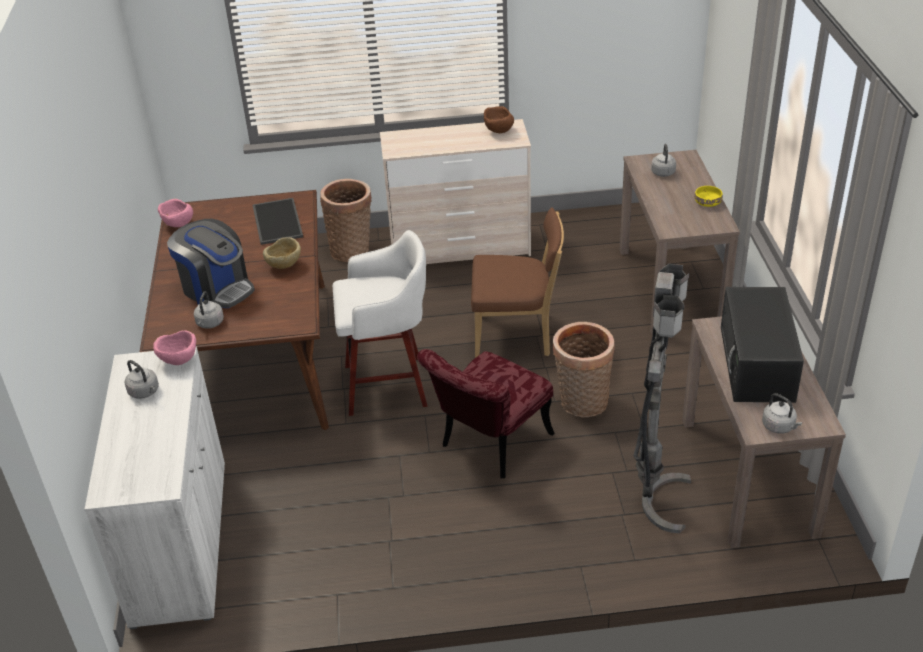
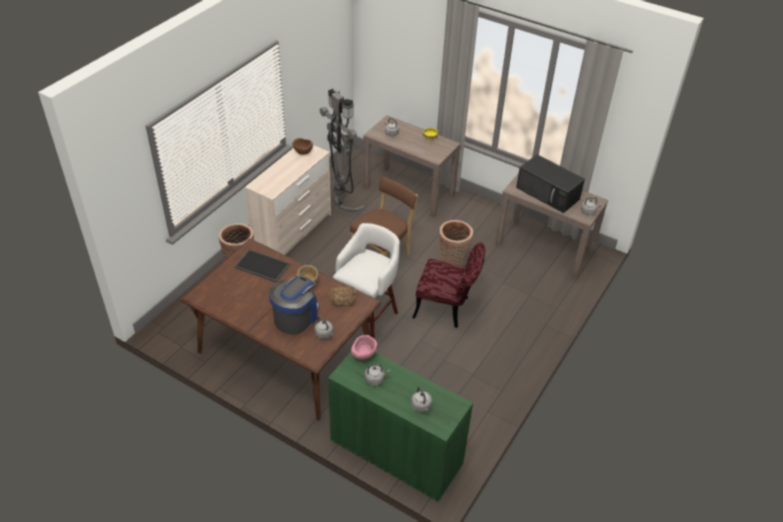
camera: 55 degrees left, 5 degrees up
white cabinet [85,347,225,629] -> green cabinet [328,352,473,502]
pink bowl [158,199,193,227] -> none
coffee machine [167,219,255,308] -> coffee machine turned 45 degrees counterclockwise [269,276,320,335]
red chair [417,349,555,478] -> red chair turned 60 degrees counterclockwise [412,242,485,328]
grey floor lamp [633,264,691,533] -> grey floor lamp moved to [320,89,365,212]
none -> bread [328,286,357,307]
none -> grey kettle [411,387,432,412]

